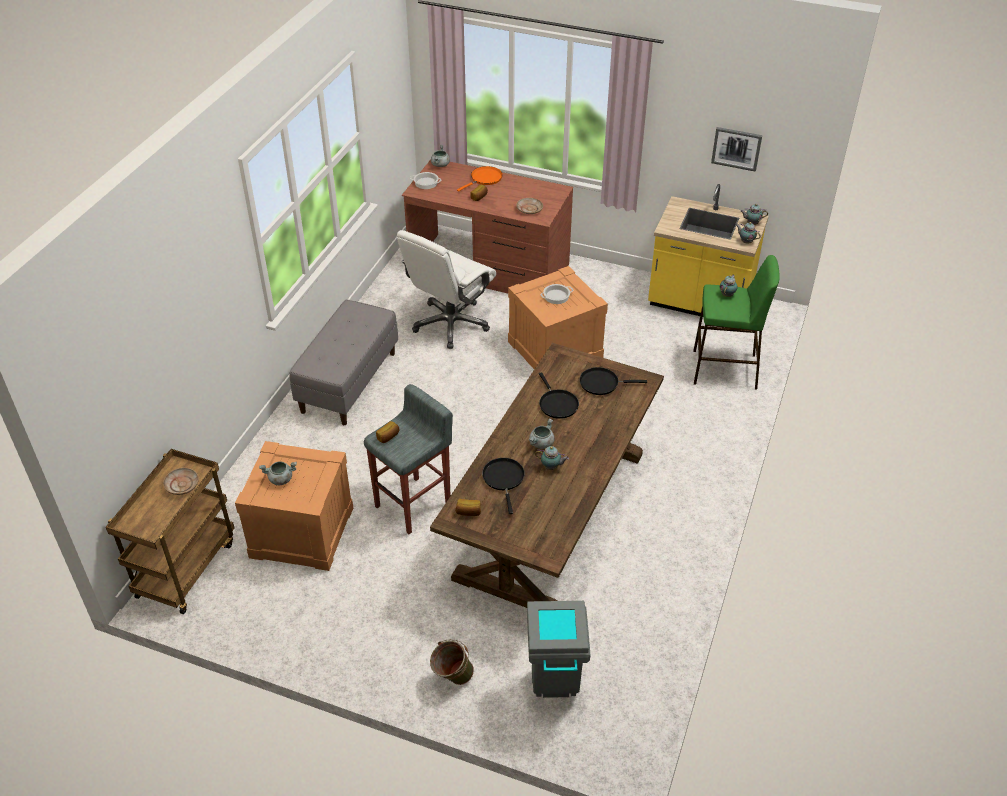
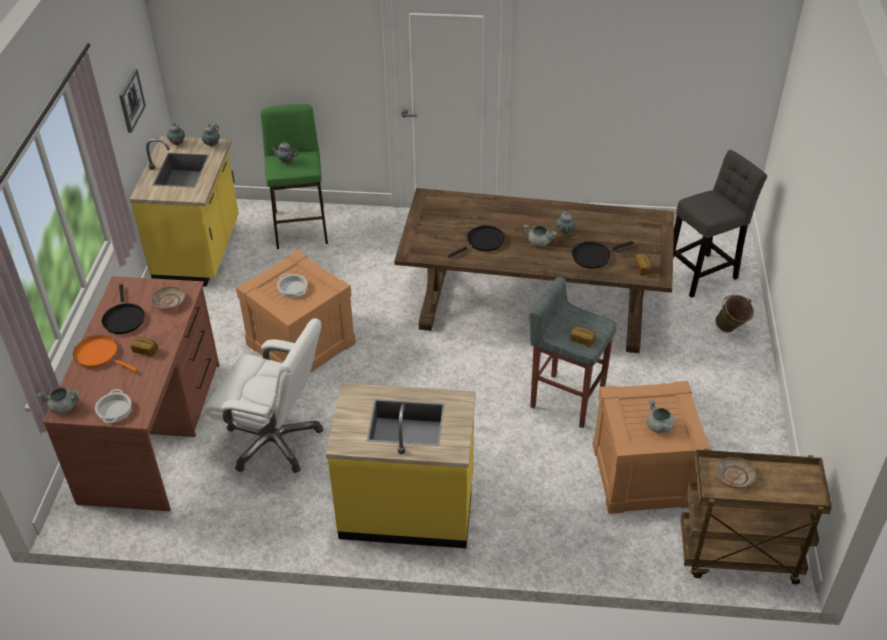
camera: 105 degrees left, 0 degrees up
grey bench [289,299,398,425] -> yellow counter [326,383,476,548]
grey trash can [527,601,591,698] -> grey stool [673,150,767,298]
black frying pan [580,367,647,395] -> black frying pan moved to [102,284,145,334]

